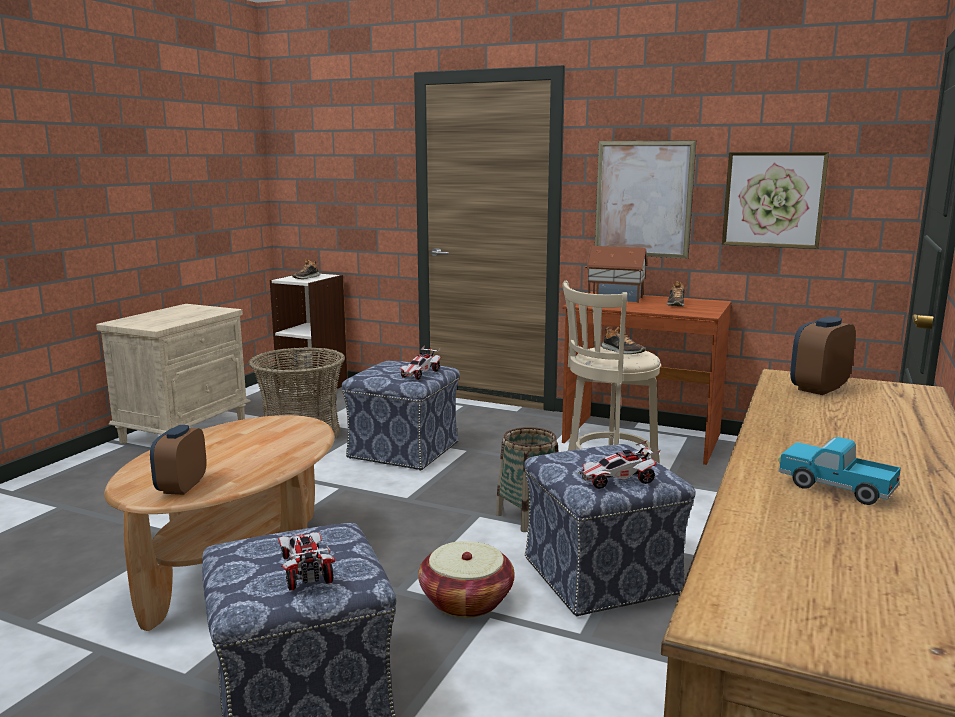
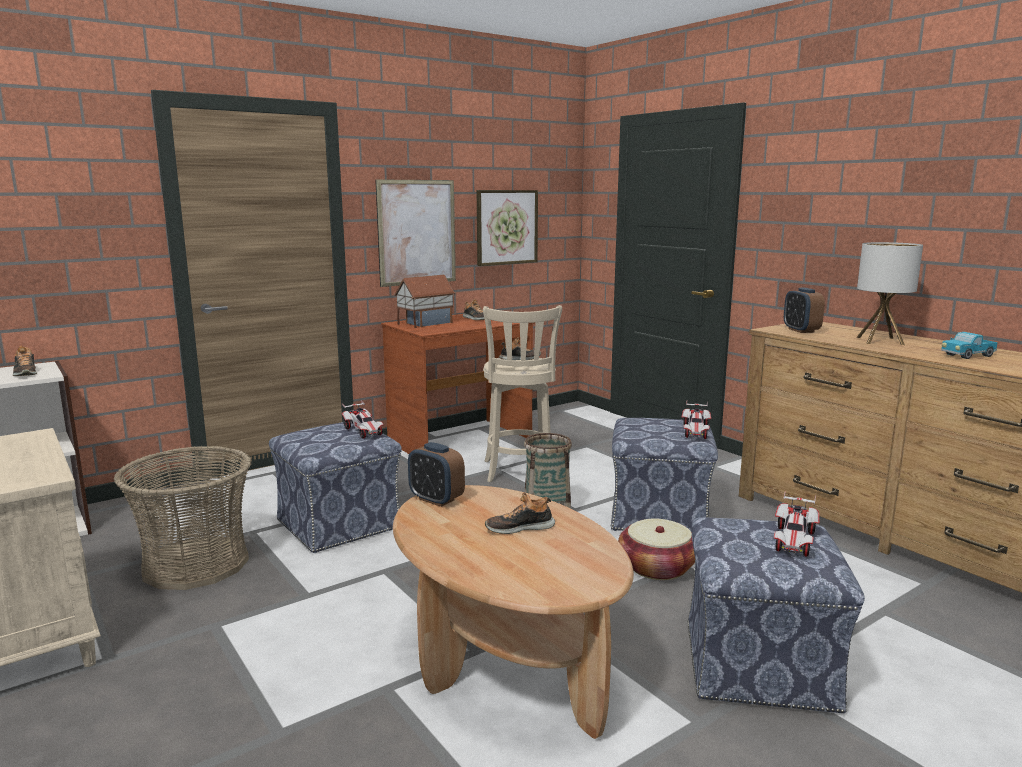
camera: 60 degrees left, 0 degrees up
alarm clock [150,425,207,495] -> alarm clock moved to [408,442,465,507]
toy car [278,532,335,591] -> toy car turned 75 degrees counterclockwise [774,491,819,556]
none -> shoe [485,492,555,534]
none -> table lamp [857,242,923,345]

